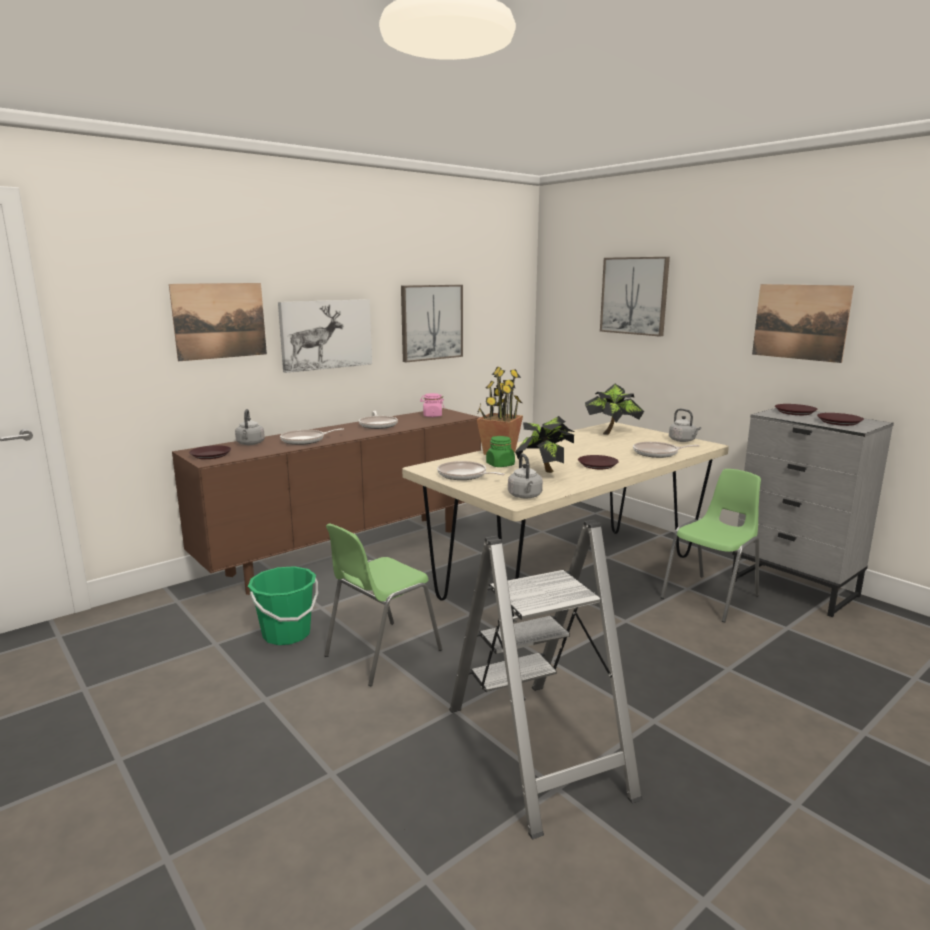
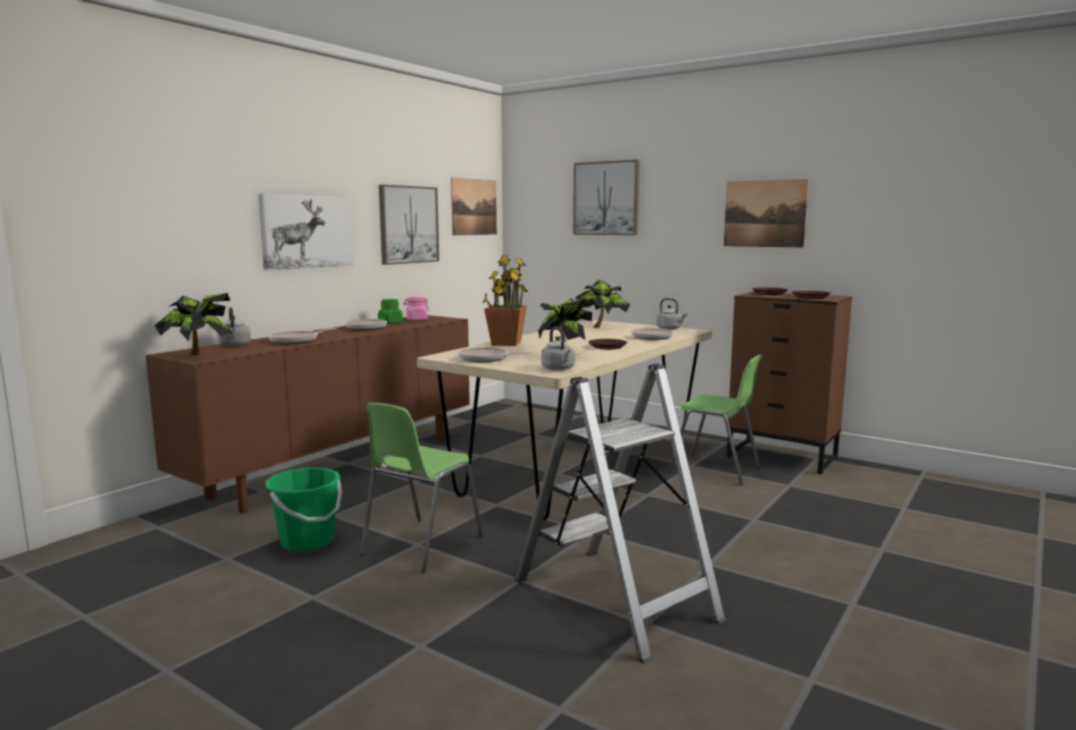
camera: 15 degrees left, 5 degrees down
picture [169,283,267,361] -> picture moved to [451,177,497,235]
brown plate [189,445,231,459] -> potted plant [154,293,232,355]
green jar [486,436,515,467] -> green jar moved to [378,299,403,324]
green chair [661,469,761,622] -> green chair turned 90 degrees clockwise [669,355,763,485]
grey dresser [732,408,894,617] -> brown dresser [726,292,852,474]

